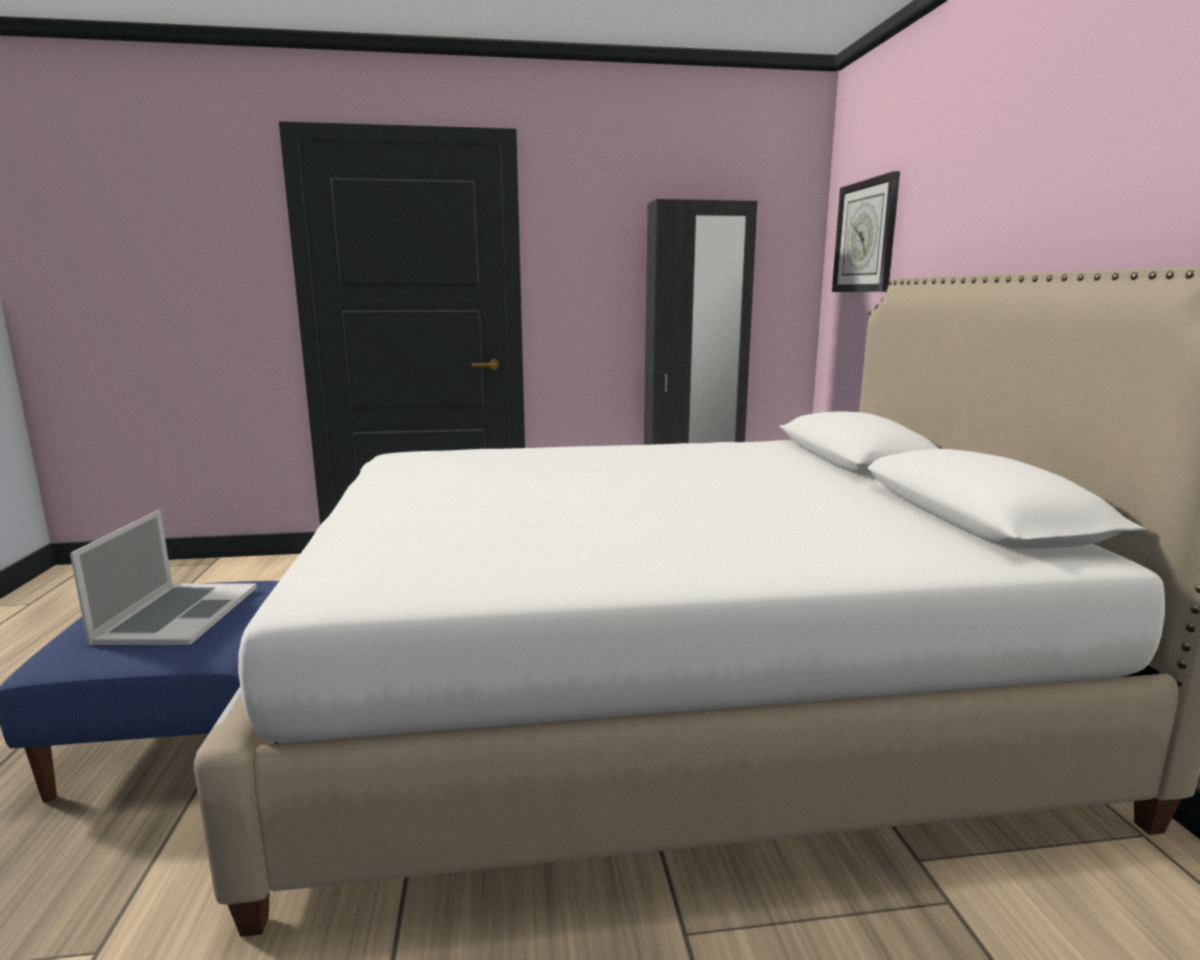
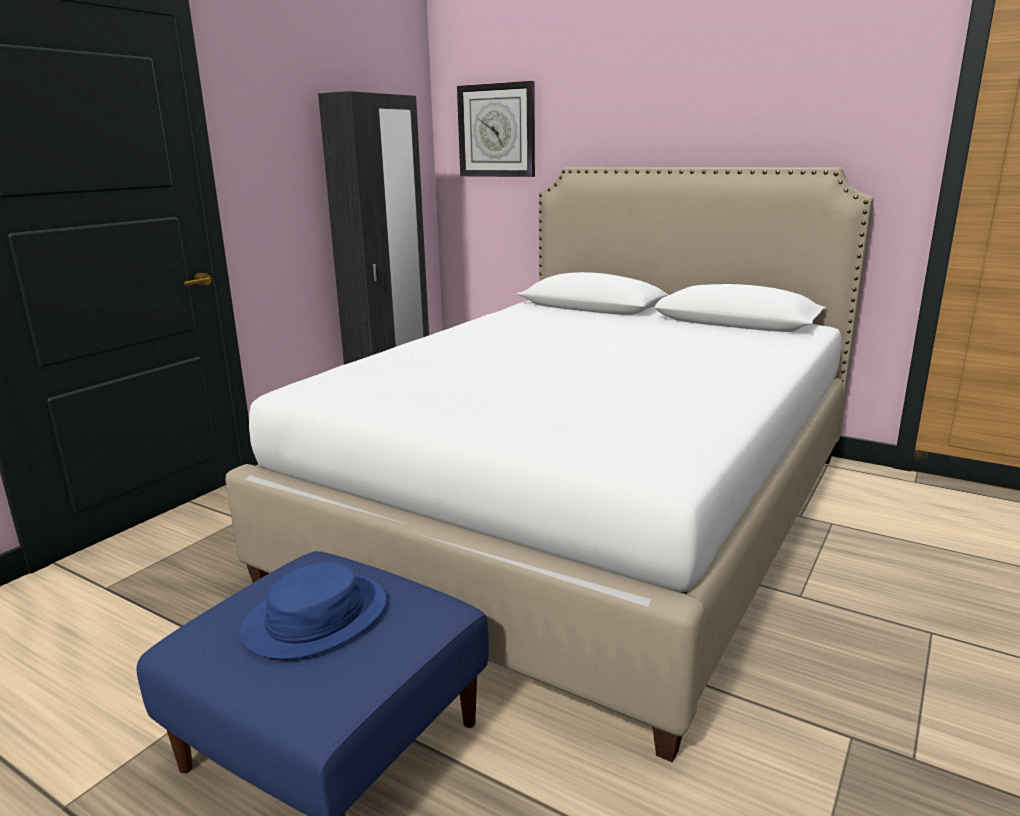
camera: 50 degrees left, 5 degrees up
laptop [70,510,257,645] -> blue hat [240,562,386,659]

